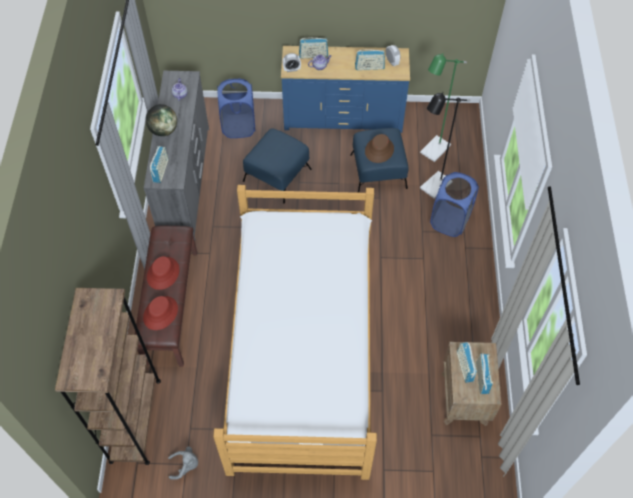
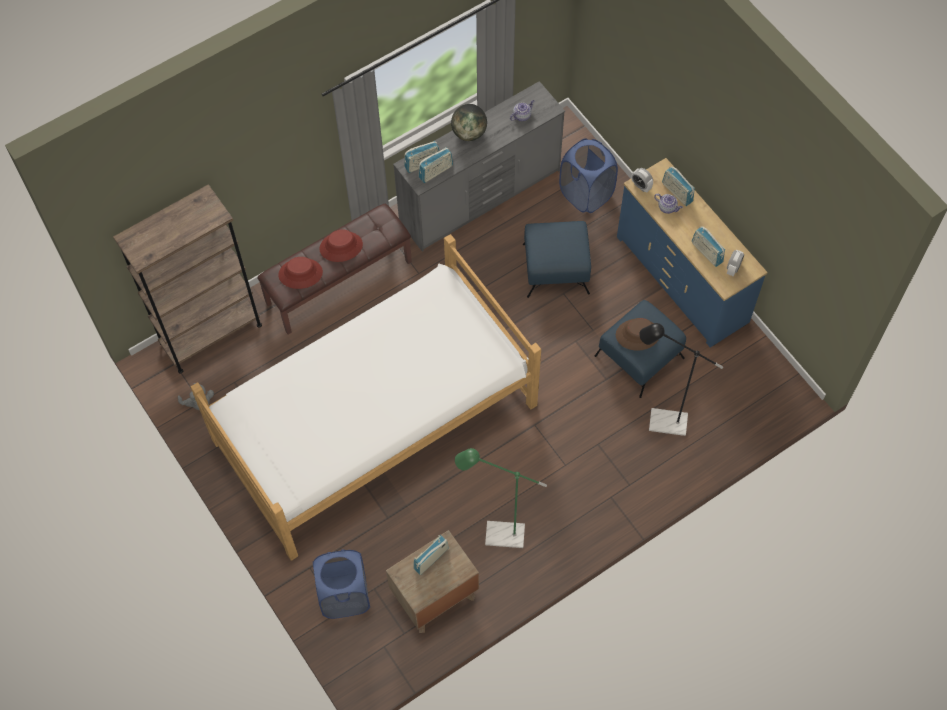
camera: 55 degrees right, 5 degrees up
green floor lamp [420,53,467,162] -> green floor lamp moved to [455,448,547,548]
blue laundry basket [430,172,479,237] -> blue laundry basket moved to [313,549,370,619]
radio [477,354,493,394] -> radio moved to [418,147,453,183]

